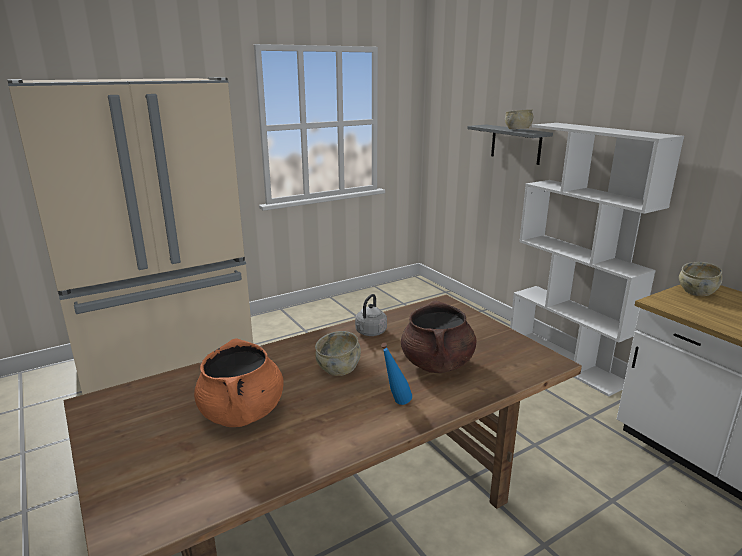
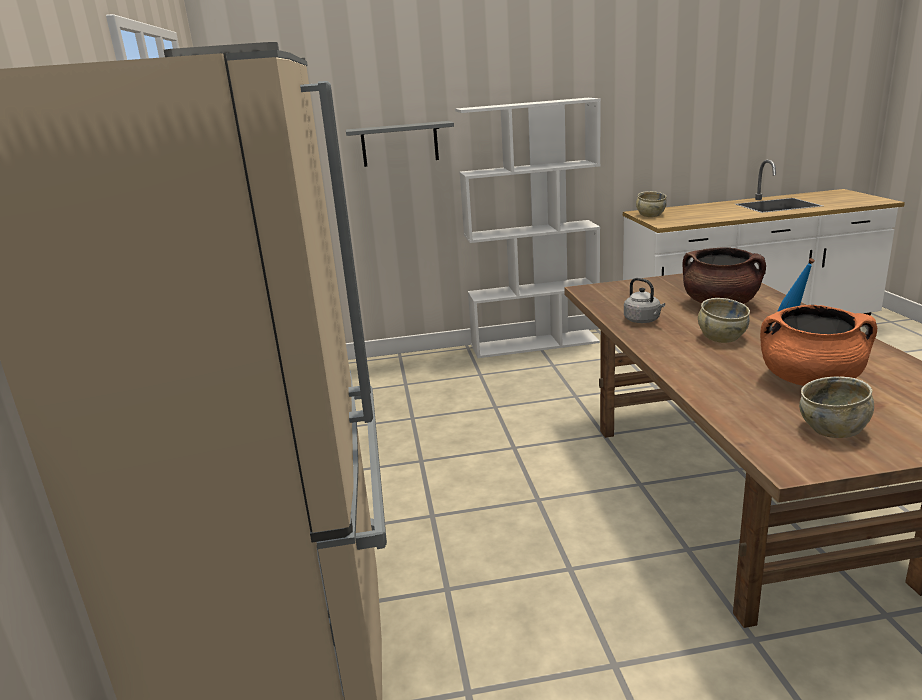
camera: 65 degrees left, 0 degrees up
beige bowl [505,109,533,129] -> beige bowl moved to [799,376,874,438]

